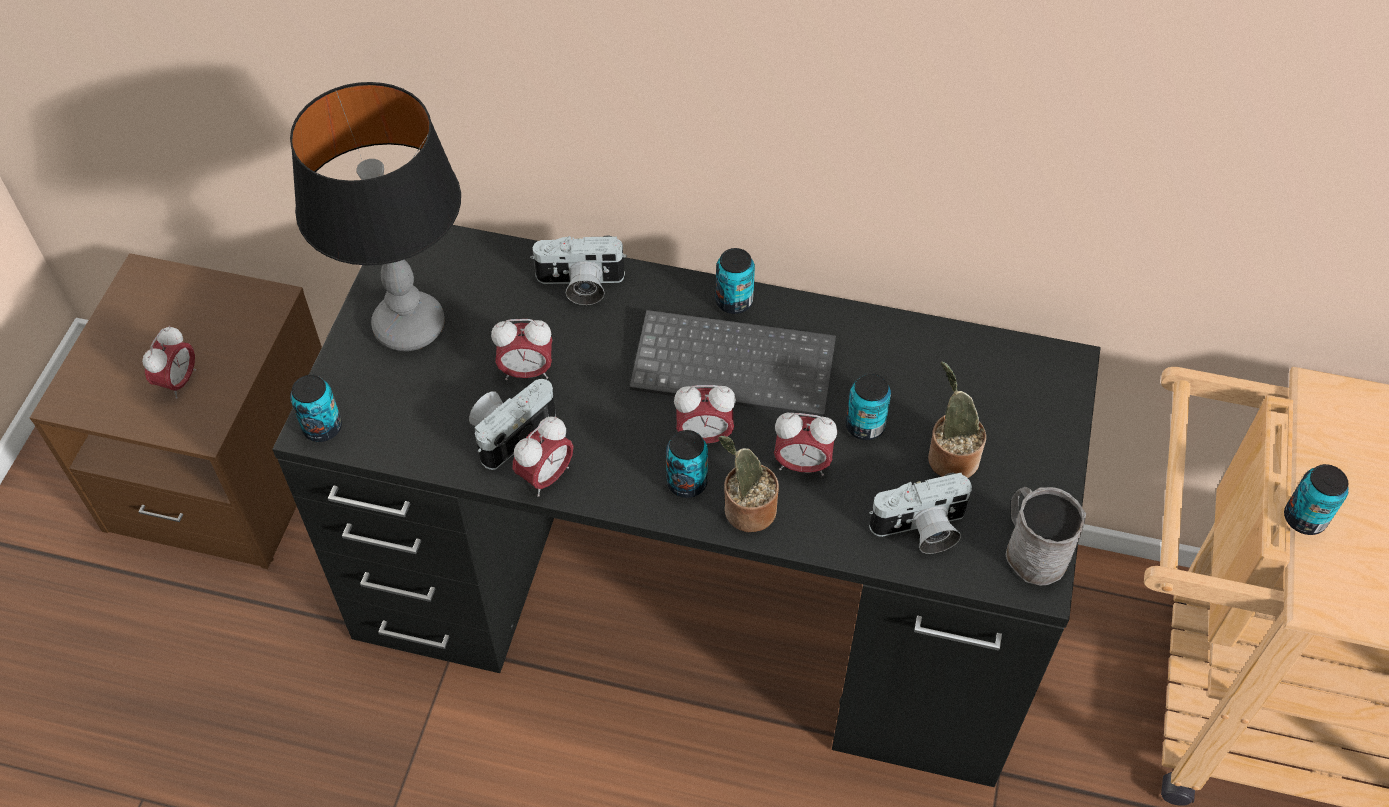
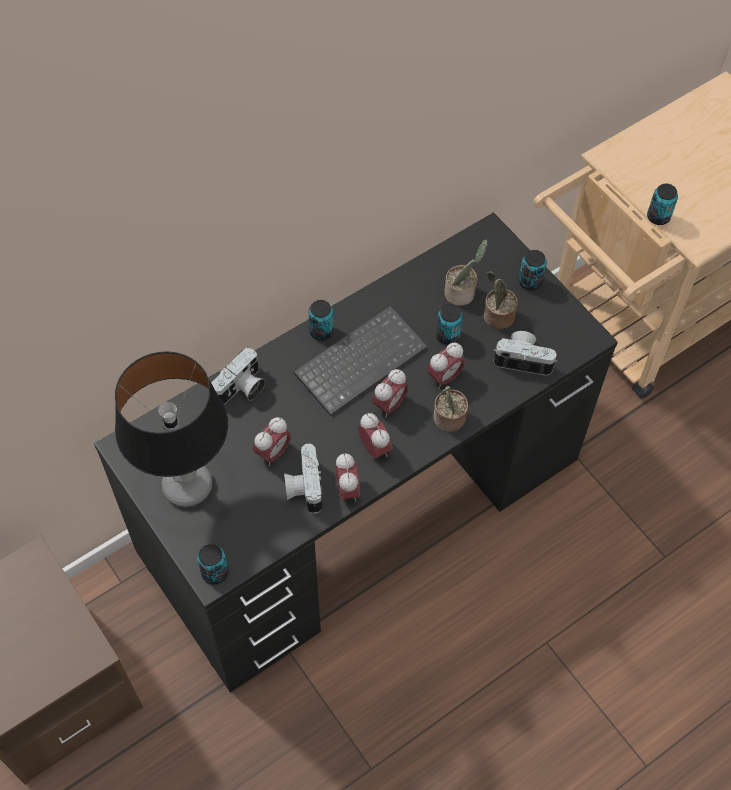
camera: 50 degrees left, 5 degrees up
alarm clock [142,326,196,399] -> alarm clock moved to [358,413,392,459]
can [666,430,708,498] -> can moved to [519,250,547,291]
camera [869,473,972,554] -> camera turned 105 degrees counterclockwise [494,331,557,376]
grey mug [1005,487,1086,586] -> none
none -> potted plant [444,240,488,306]

